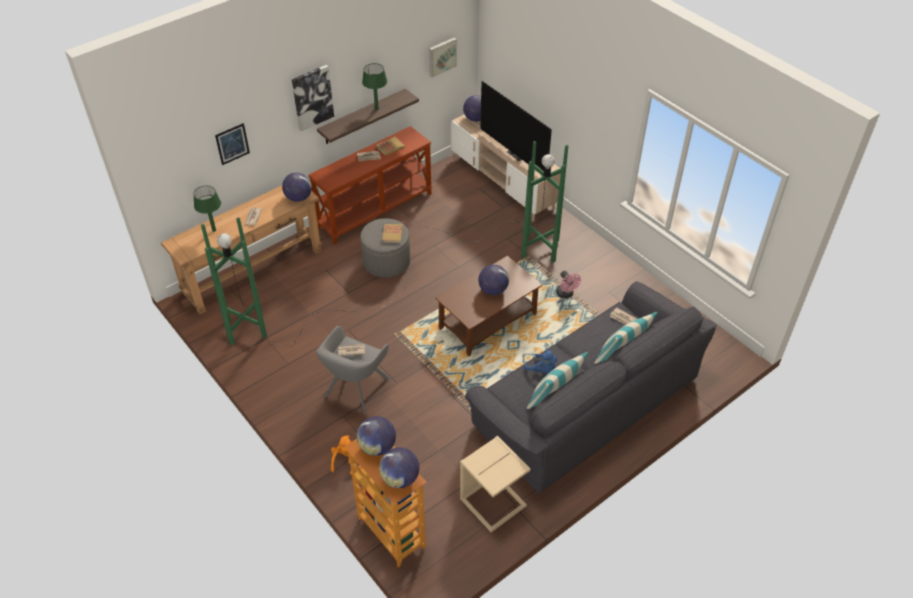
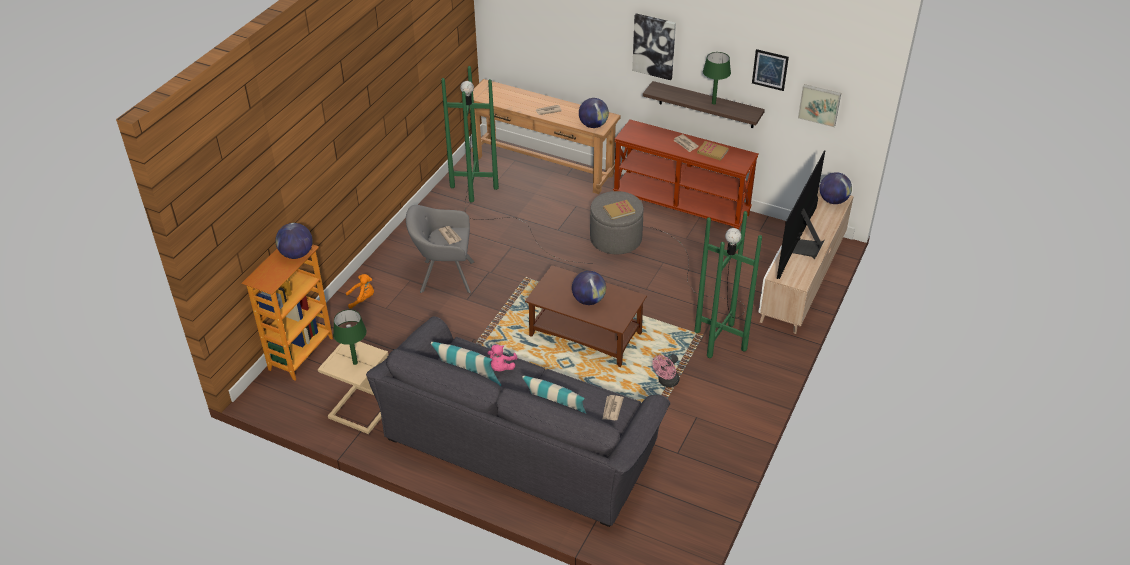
camera: 65 degrees right, 5 degrees down
green table lamp [193,185,221,232] -> green table lamp moved to [333,310,366,365]
picture [215,123,250,165] -> picture moved to [752,49,789,91]
globe [379,447,419,488] -> none
blue plush toy [524,349,557,373] -> pink plush toy [487,345,518,372]

